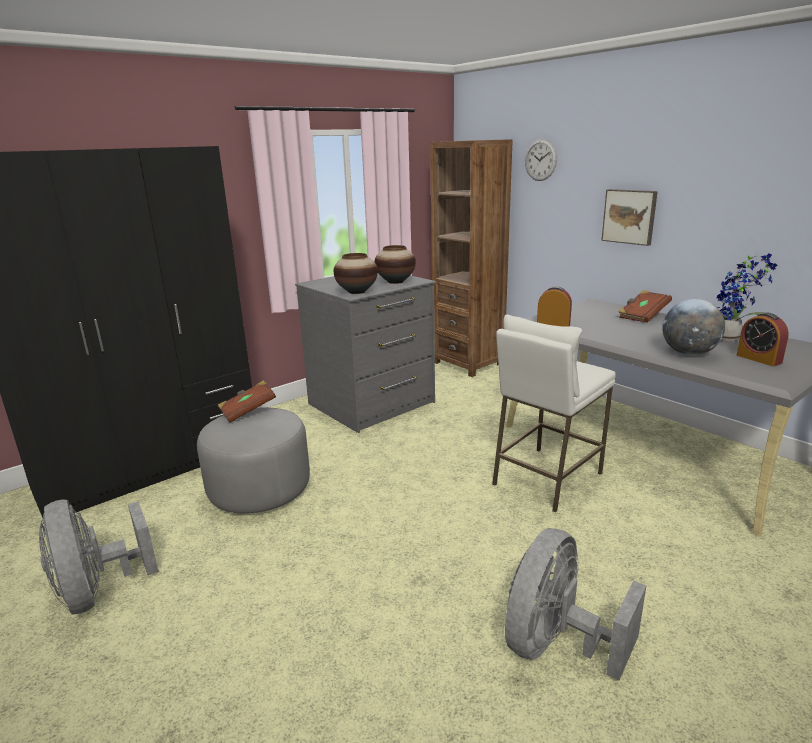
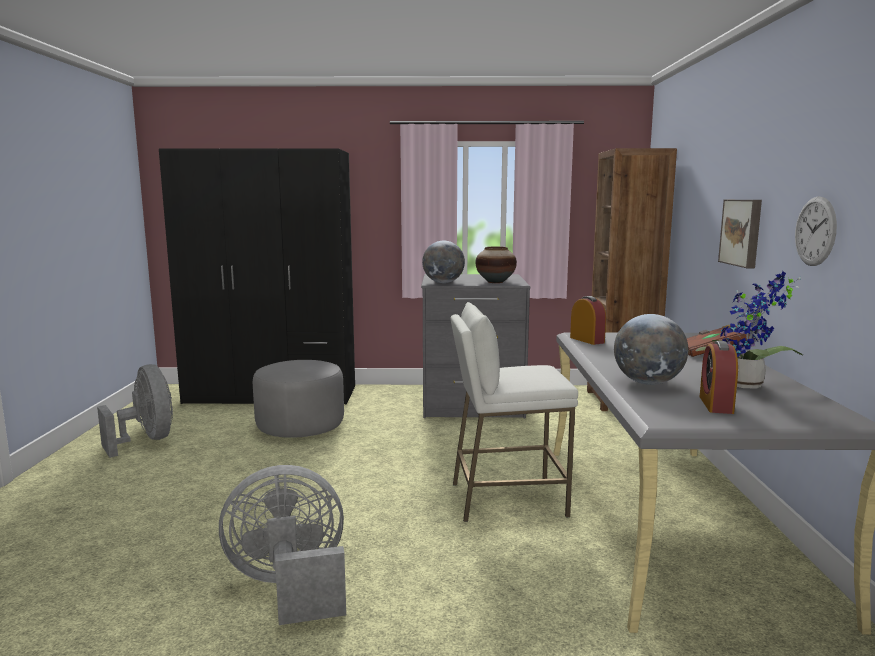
camera: 40 degrees right, 10 degrees down
grey fan [39,500,159,614] -> grey fan turned 135 degrees clockwise [97,364,173,458]
brown book [218,380,276,423] -> none
vase [334,253,378,294] -> globe [422,241,465,283]
wall clock [525,139,557,181] -> wall clock moved to [795,196,837,266]

